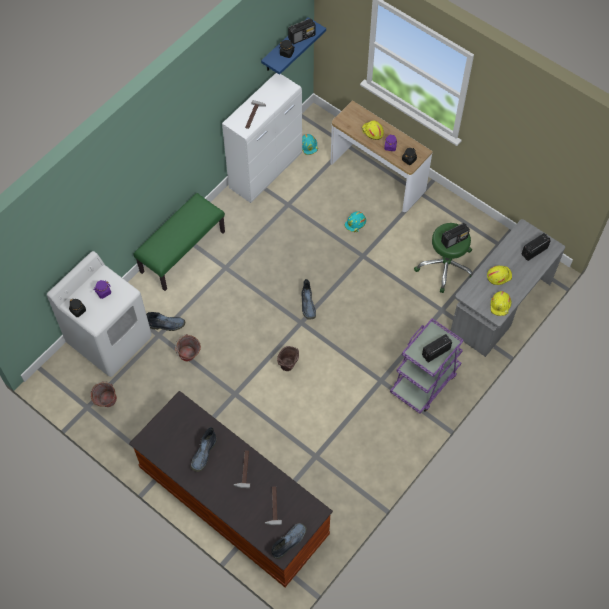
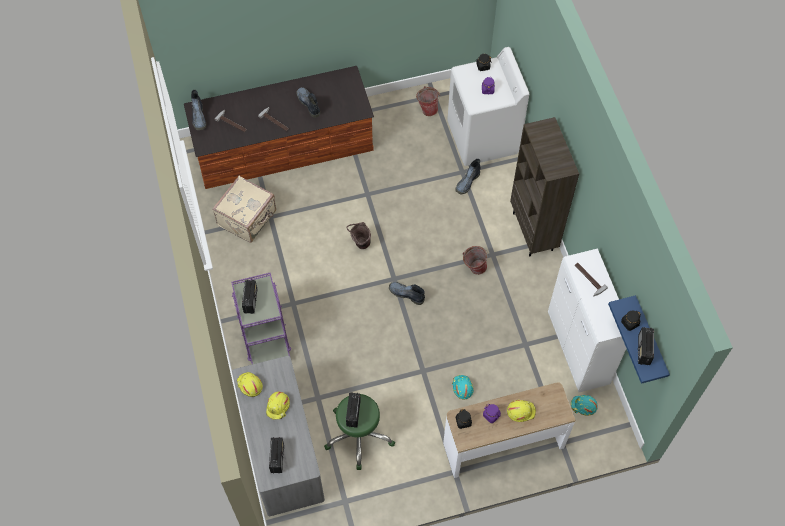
camera: 125 degrees right, 0 degrees up
green bench [134,193,225,291] -> brown bookcase [510,117,579,256]
bucket [175,334,201,361] -> bucket moved to [463,246,488,275]
none -> beige suitcase [212,176,276,243]

